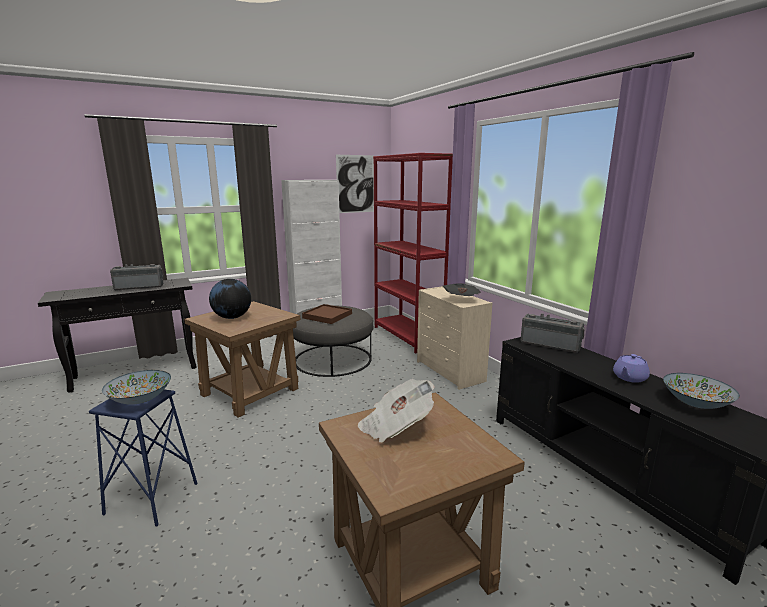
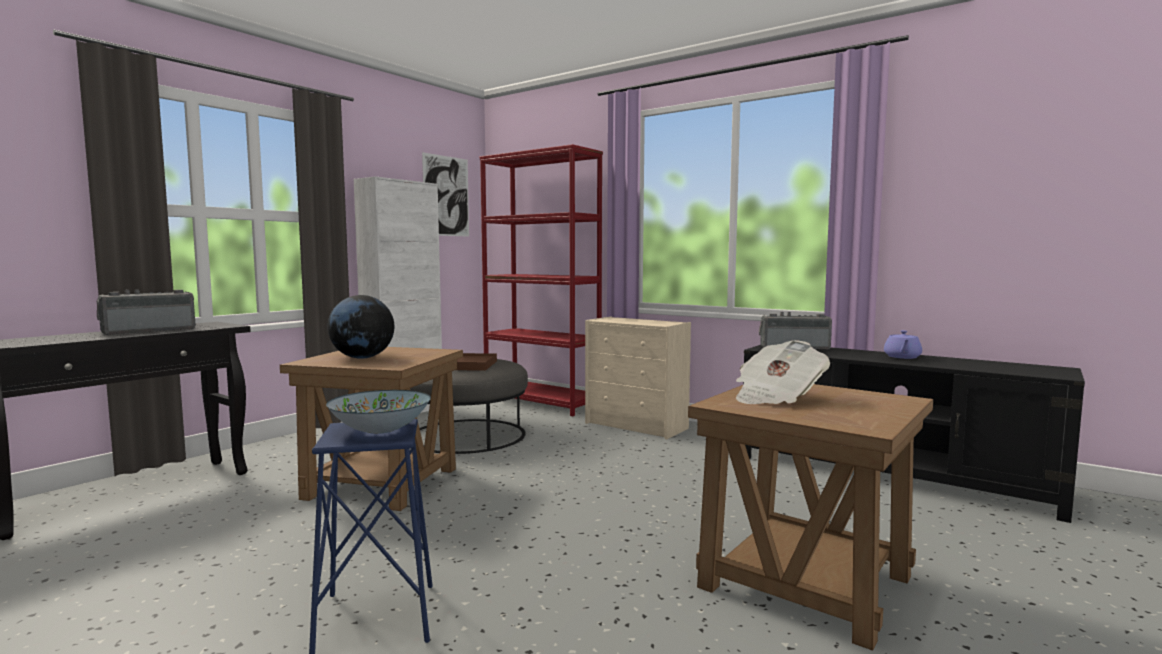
camera: 25 degrees left, 10 degrees down
newspaper [442,283,481,296] -> none
bowl [663,373,740,409] -> none

